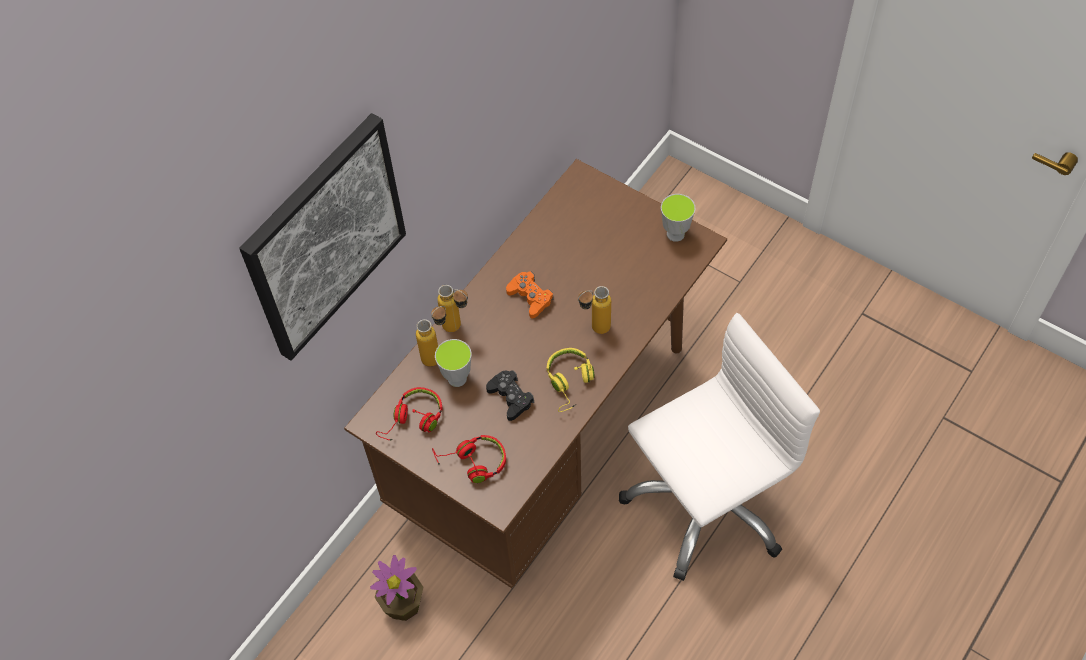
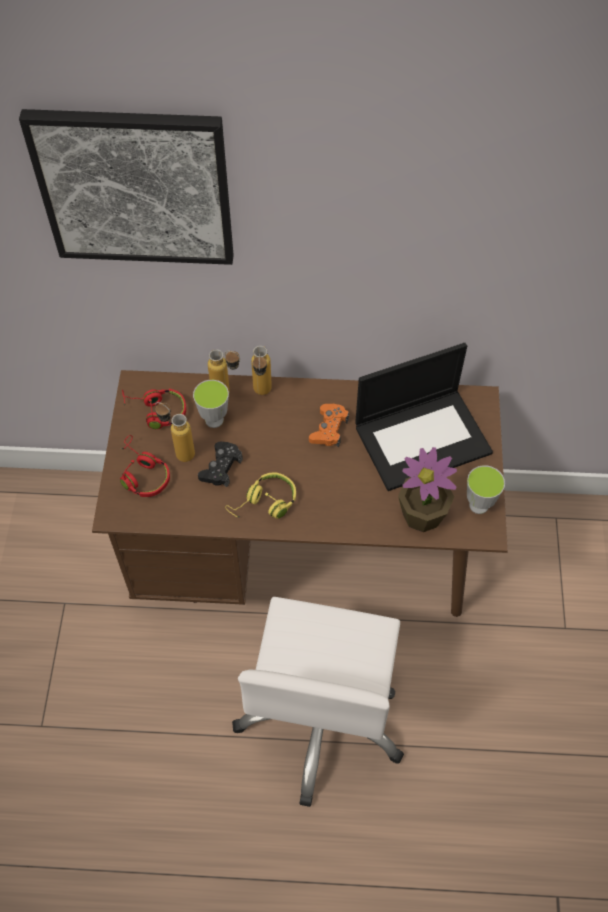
camera: 55 degrees right, 0 degrees up
potted plant [370,555,423,621] -> potted plant moved to [398,447,457,532]
bottle [578,286,611,334] -> bottle moved to [156,402,195,462]
white office chair [619,313,820,581] -> white office chair turned 75 degrees clockwise [232,597,404,807]
none -> laptop [355,343,493,491]

